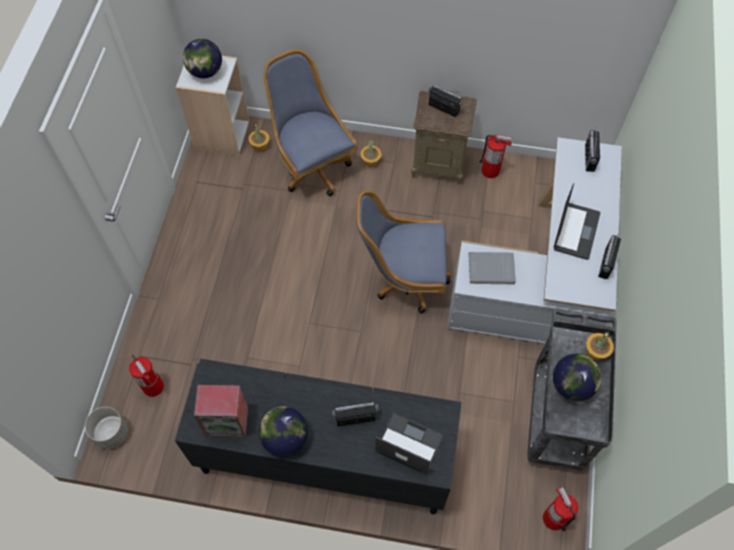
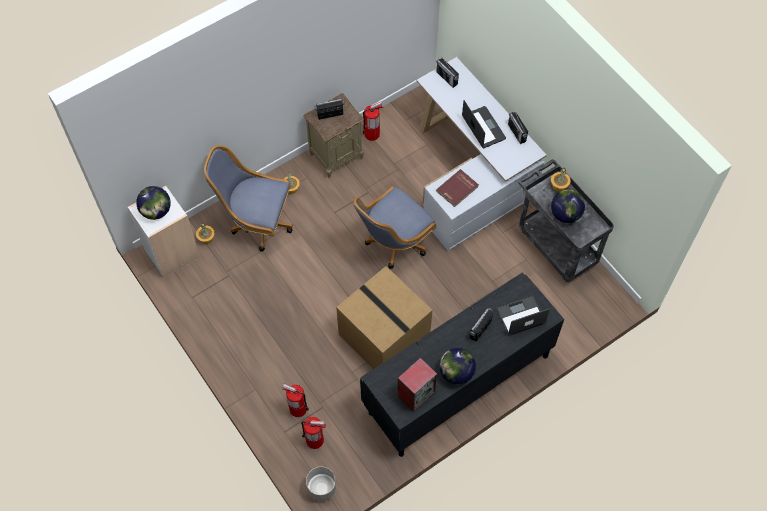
camera: 45 degrees left, 0 degrees up
grey book [469,252,516,284] -> red book [436,169,479,207]
fire extinguisher [543,487,578,531] -> fire extinguisher moved to [282,384,309,417]
none -> cardboard box [336,266,432,369]

